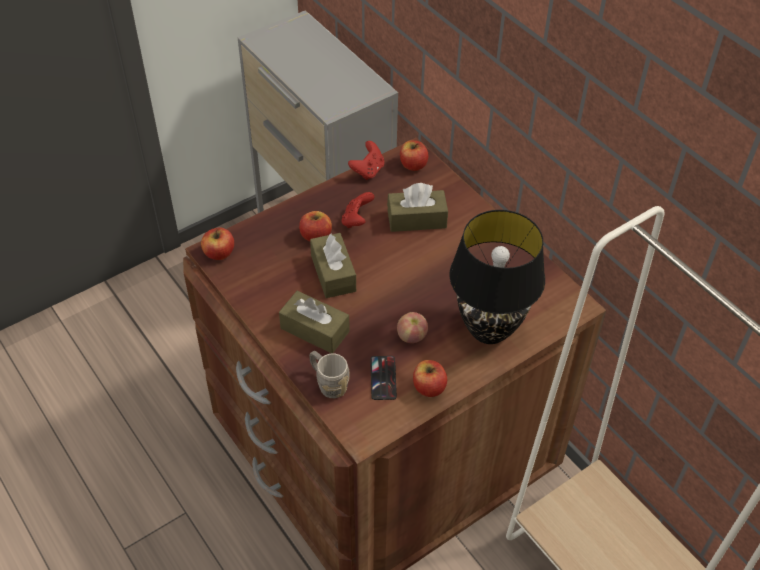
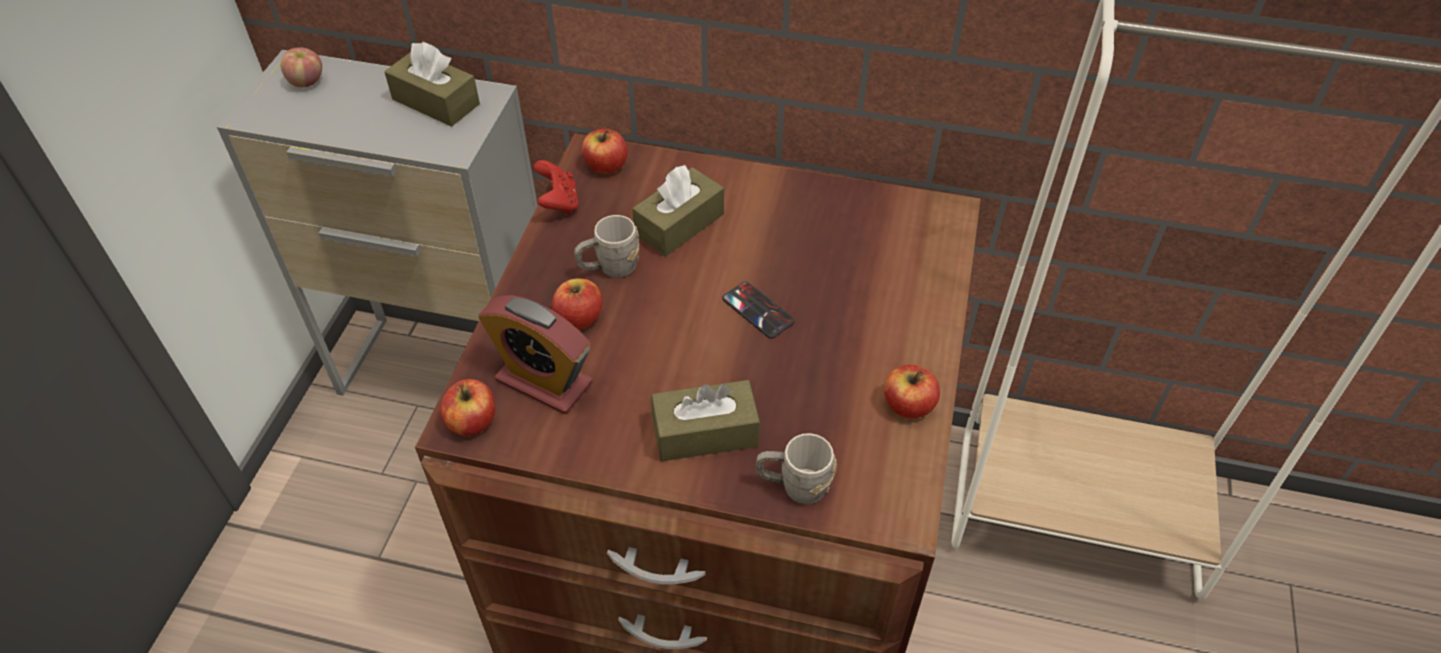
camera: 40 degrees left, 0 degrees up
brown tissue box [310,233,356,298] -> brown tissue box moved to [384,42,480,127]
red game controller [342,192,374,228] -> grey mug [574,215,639,278]
phone [370,356,397,400] -> phone moved to [722,282,795,339]
apple [397,312,428,343] -> apple moved to [281,47,322,88]
black table lamp [449,210,545,344] -> none
none -> alarm clock [478,295,593,414]

